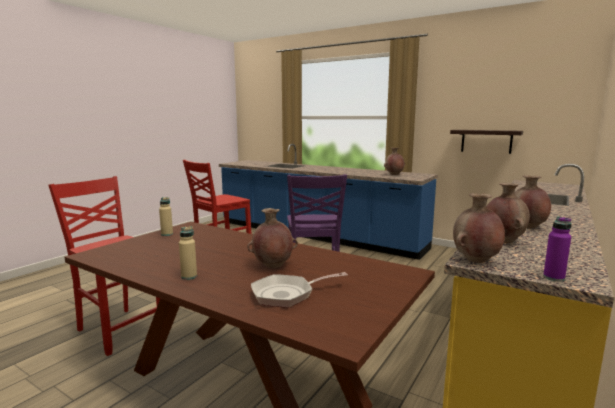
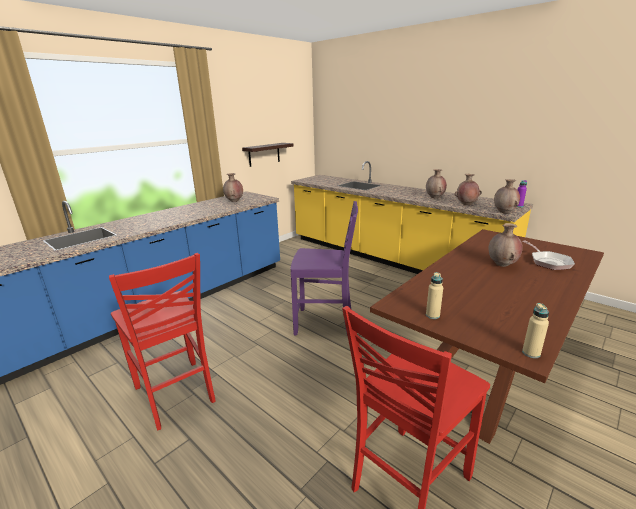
camera: 80 degrees left, 10 degrees up
beige bottle [179,226,197,280] -> beige bottle moved to [522,303,549,358]

